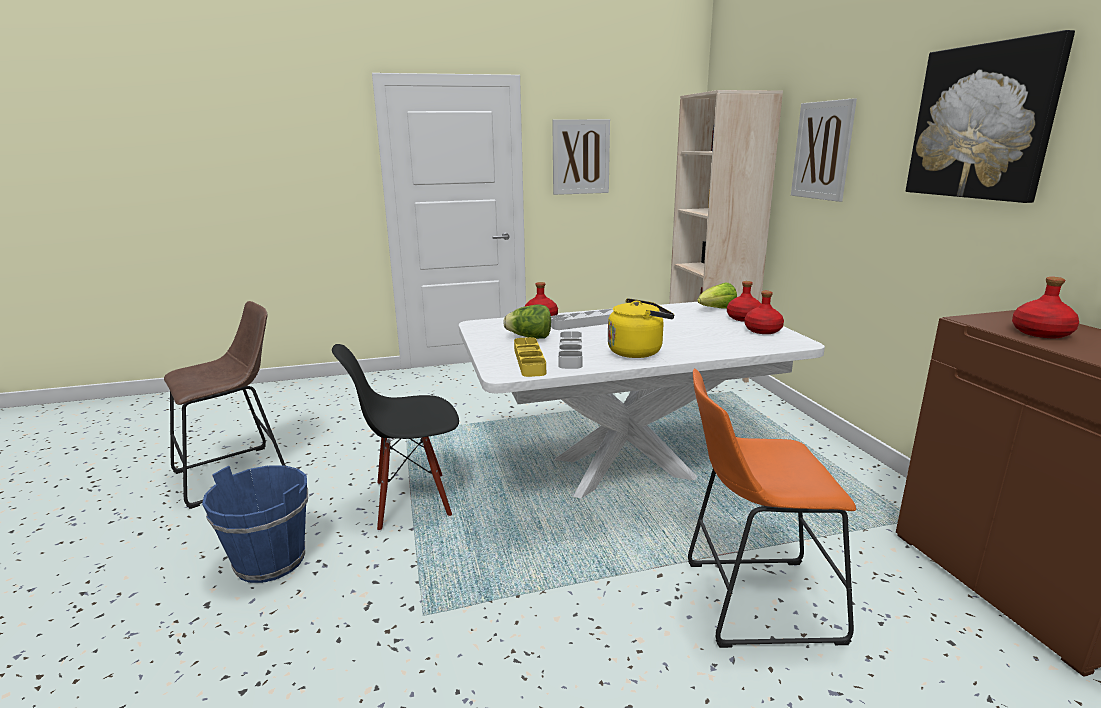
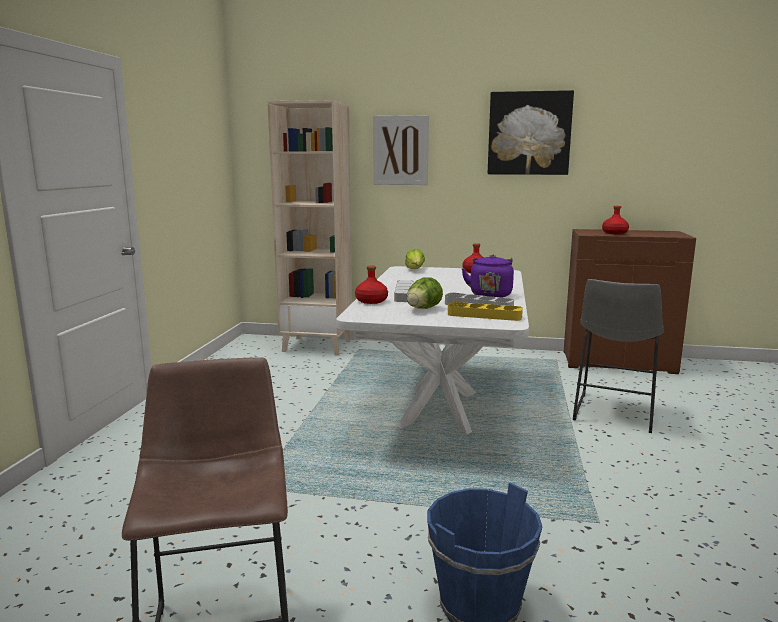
camera: 65 degrees left, 5 degrees down
black chair [332,344,459,531] -> none
picture [552,119,610,195] -> none
yellow kettle [608,298,674,358] -> purple kettle [461,255,514,298]
orange stool [688,369,856,648] -> grey stool [573,279,664,433]
red bottle [727,281,761,322] -> none

